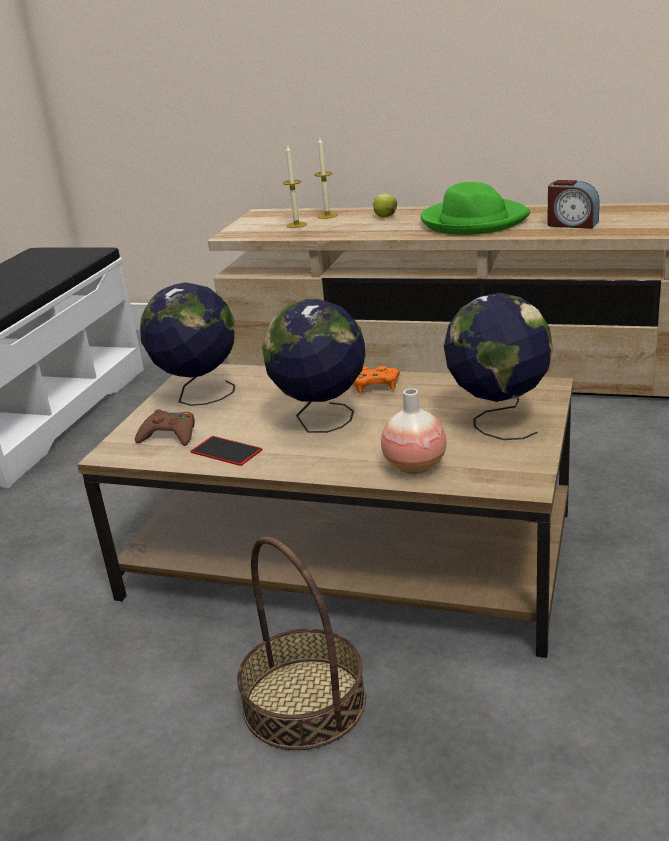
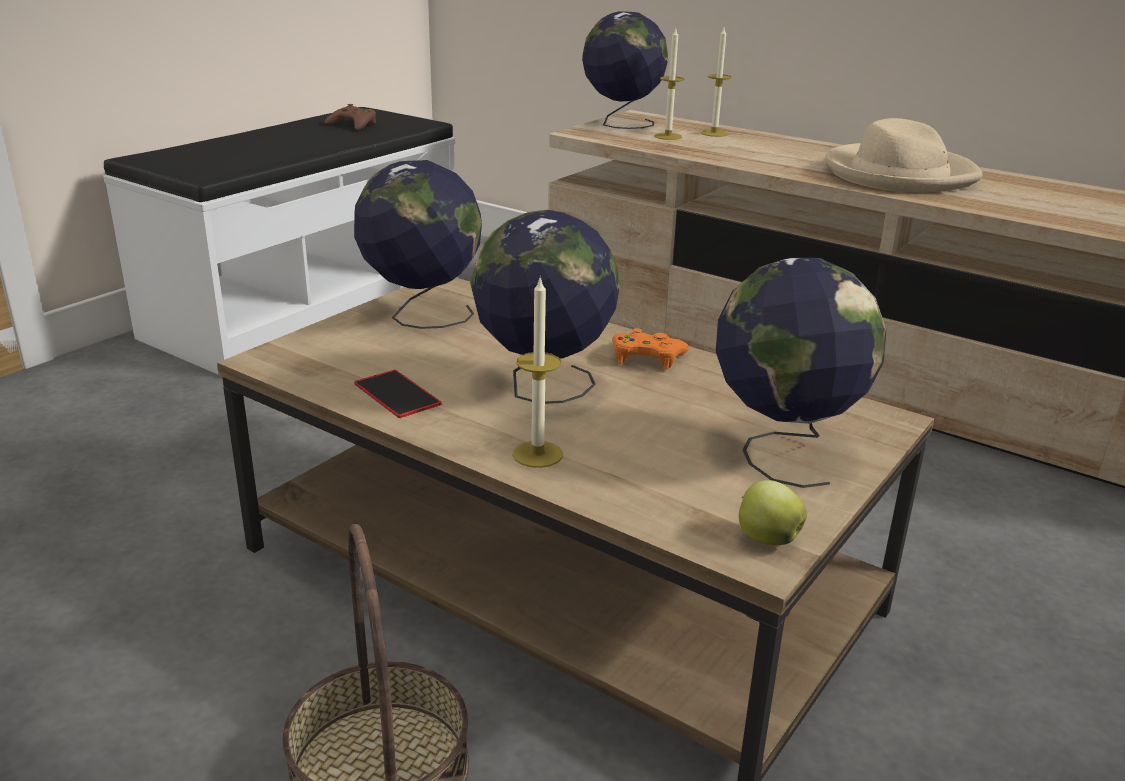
camera: 15 degrees right, 0 degrees up
brown game controller [135,409,195,446] -> brown game controller moved to [325,104,376,130]
apple [373,194,397,217] -> apple moved to [739,480,807,545]
vase [381,388,447,474] -> none
green hat [421,182,530,235] -> beige hat [825,118,983,193]
alarm clock [547,180,600,229] -> none
none -> candle [513,276,563,468]
none -> globe [582,11,668,129]

